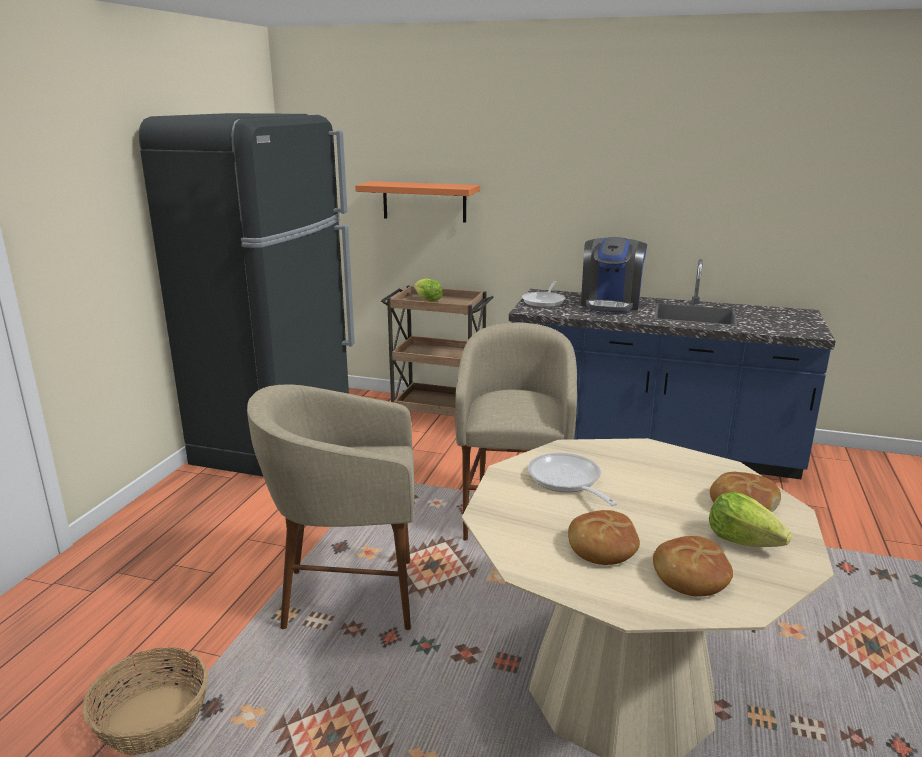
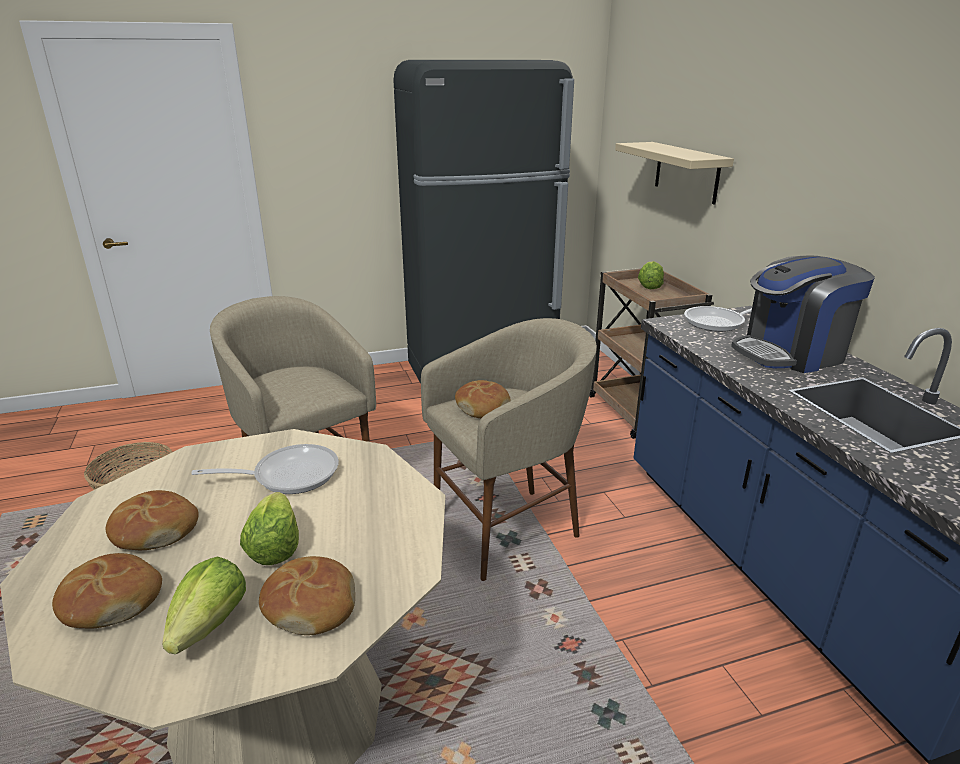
camera: 55 degrees right, 5 degrees up
orange shelf [355,181,480,222] -> beige shelf [615,142,734,204]
frying pan [528,453,618,506] -> frying pan turned 45 degrees clockwise [191,444,339,494]
none -> lettuce [240,492,299,565]
none -> bread [455,380,510,418]

